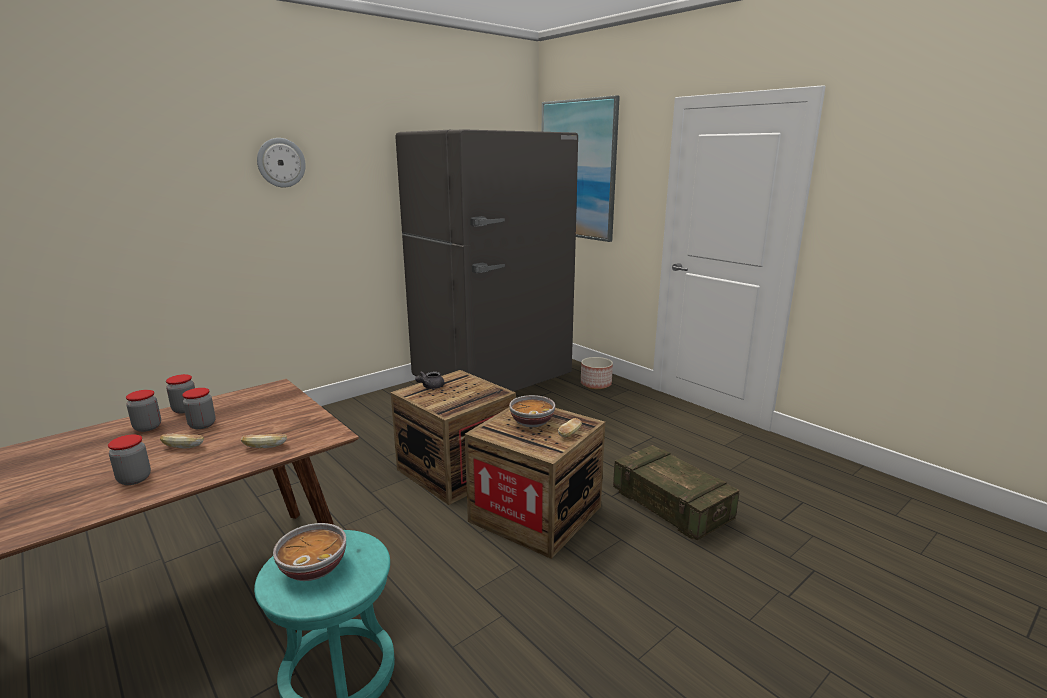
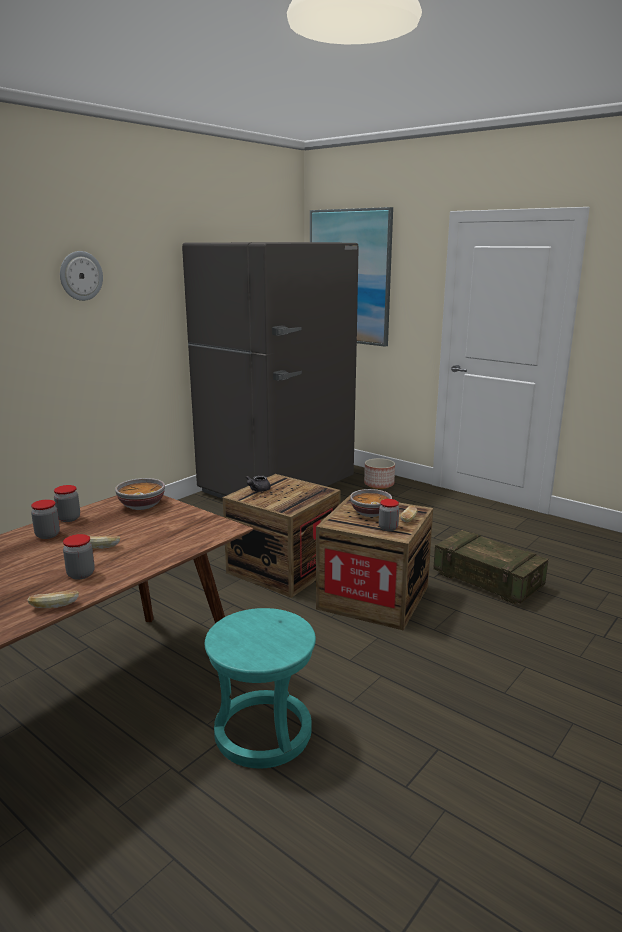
camera: 10 degrees left, 0 degrees up
jar [182,388,216,429] -> jar moved to [379,499,399,531]
bread [241,434,287,448] -> bread moved to [27,590,79,608]
bowl [273,523,346,581] -> bowl moved to [115,478,165,510]

